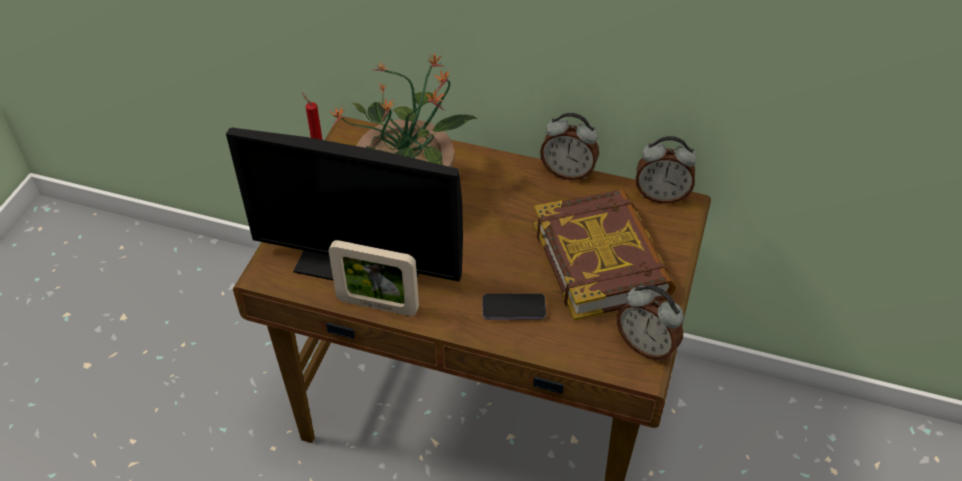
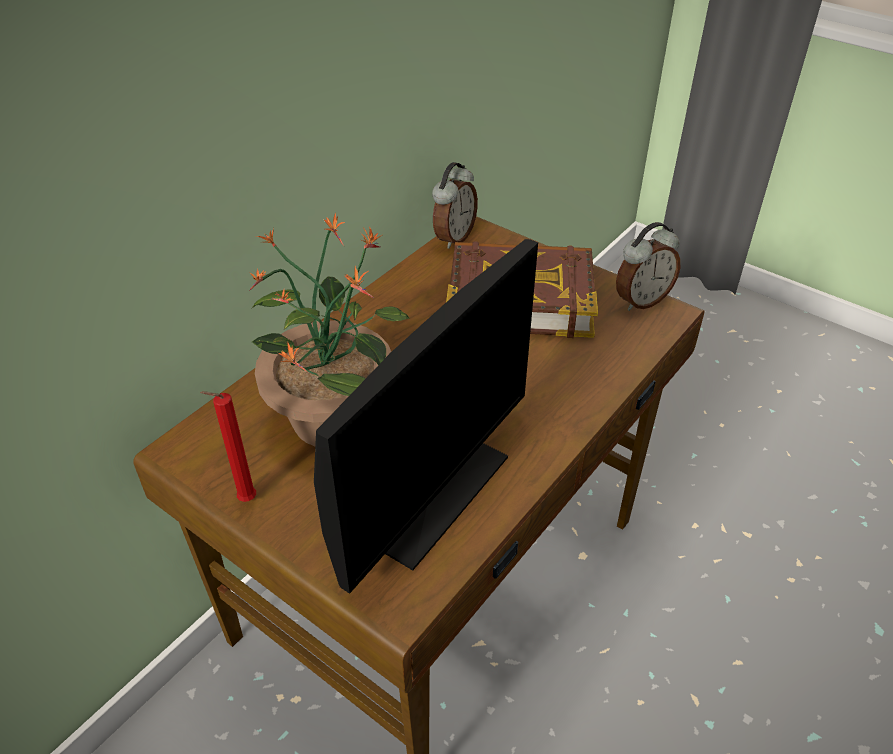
camera: 70 degrees left, 5 degrees down
picture frame [328,240,419,316] -> none
phone [482,293,546,320] -> none
alarm clock [540,113,599,180] -> none

